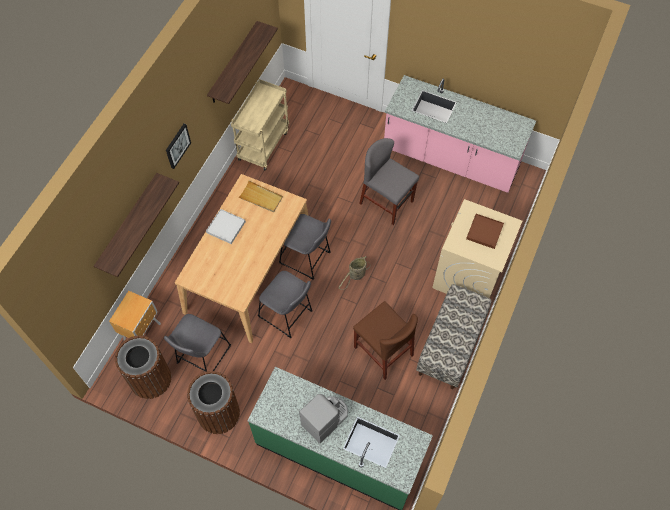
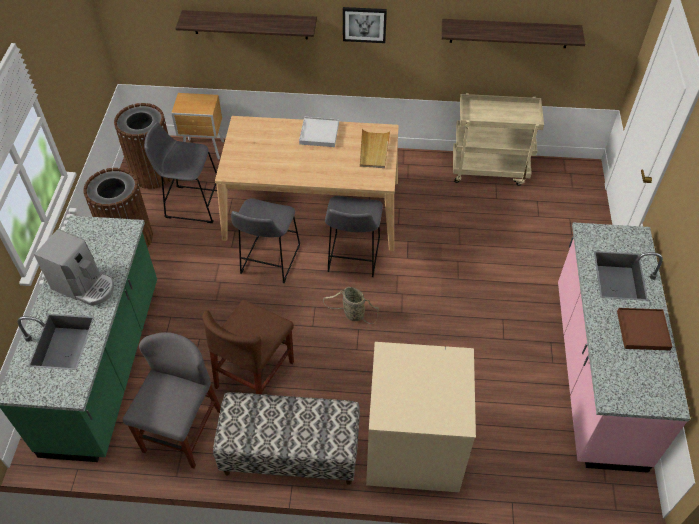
camera: 70 degrees right, 10 degrees down
grey chair [359,138,419,225] -> grey chair moved to [123,332,221,469]
brown tray [466,214,504,249] -> brown tray moved to [617,308,672,351]

